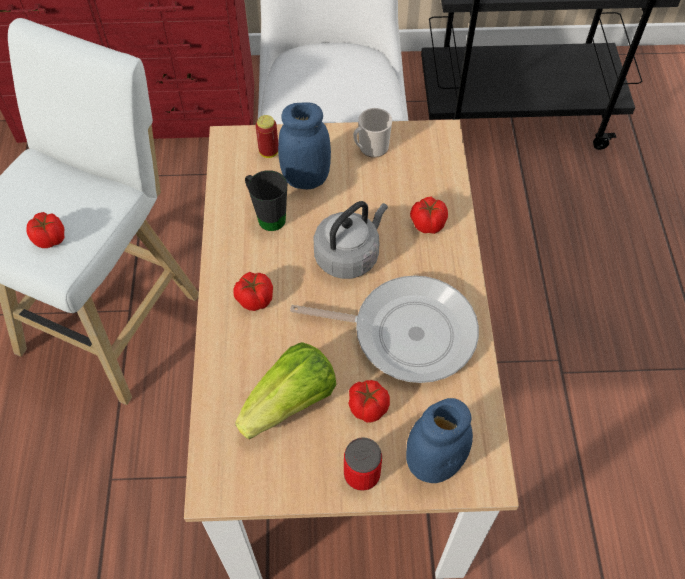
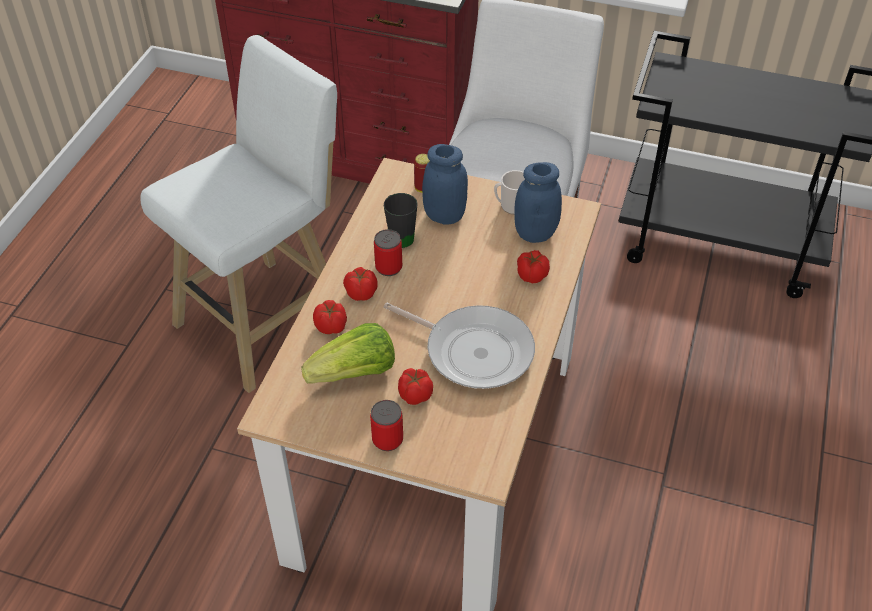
camera: 20 degrees right, 10 degrees down
tomato [27,212,64,248] -> tomato moved to [313,300,347,334]
grey kettle [314,201,388,279] -> none
blue jar [406,398,473,483] -> blue jar moved to [514,162,562,243]
none -> can [374,229,402,276]

